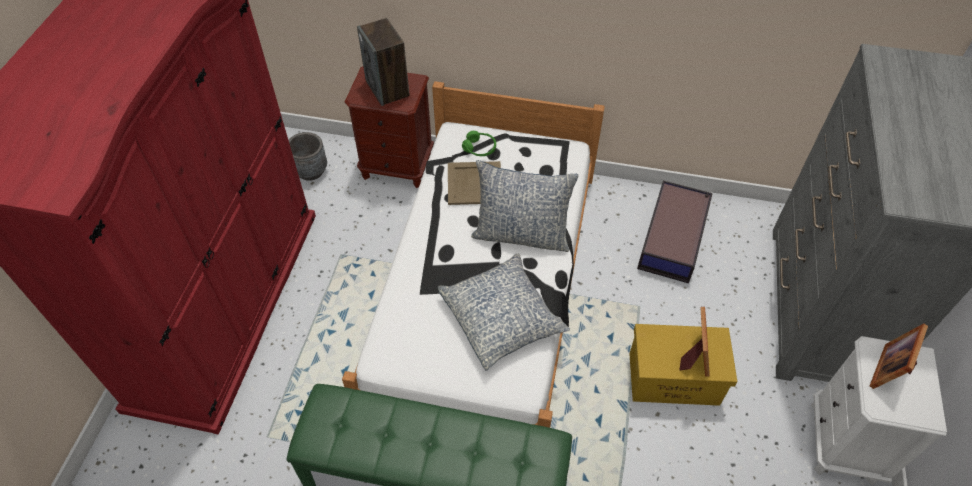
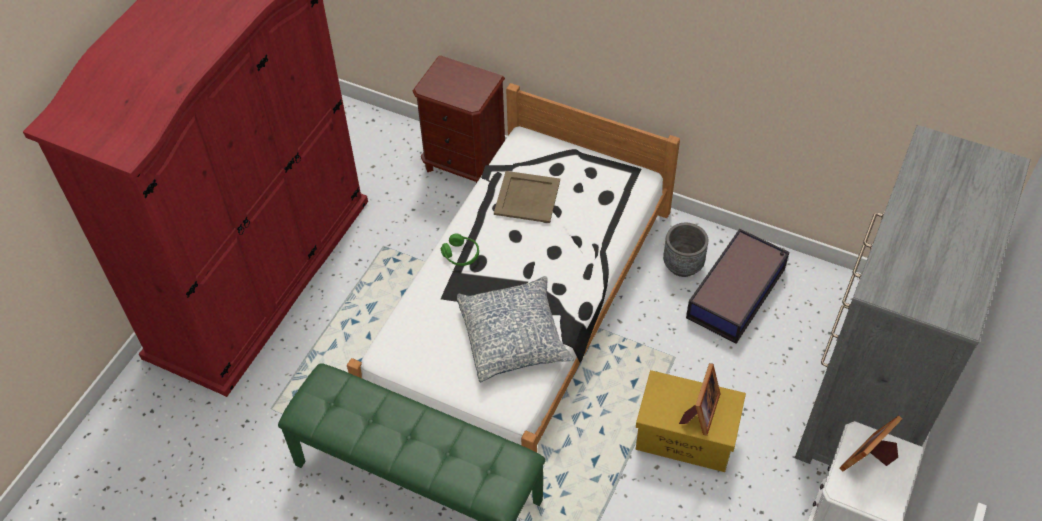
camera: 15 degrees right, 0 degrees up
grey planter [289,132,327,181] -> grey planter moved to [663,223,708,277]
speaker [357,18,410,106] -> none
green headphones [462,131,496,156] -> green headphones moved to [441,233,479,266]
pillow [471,160,578,252] -> none

